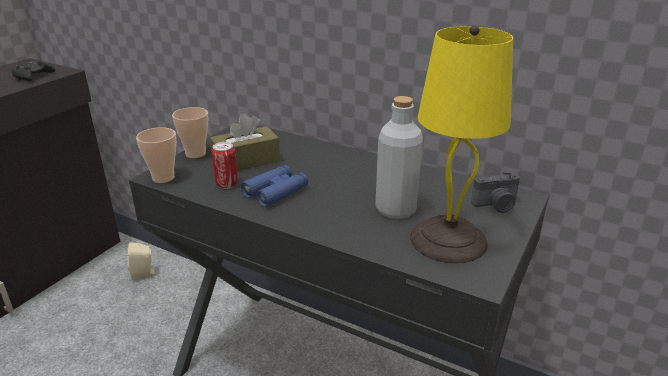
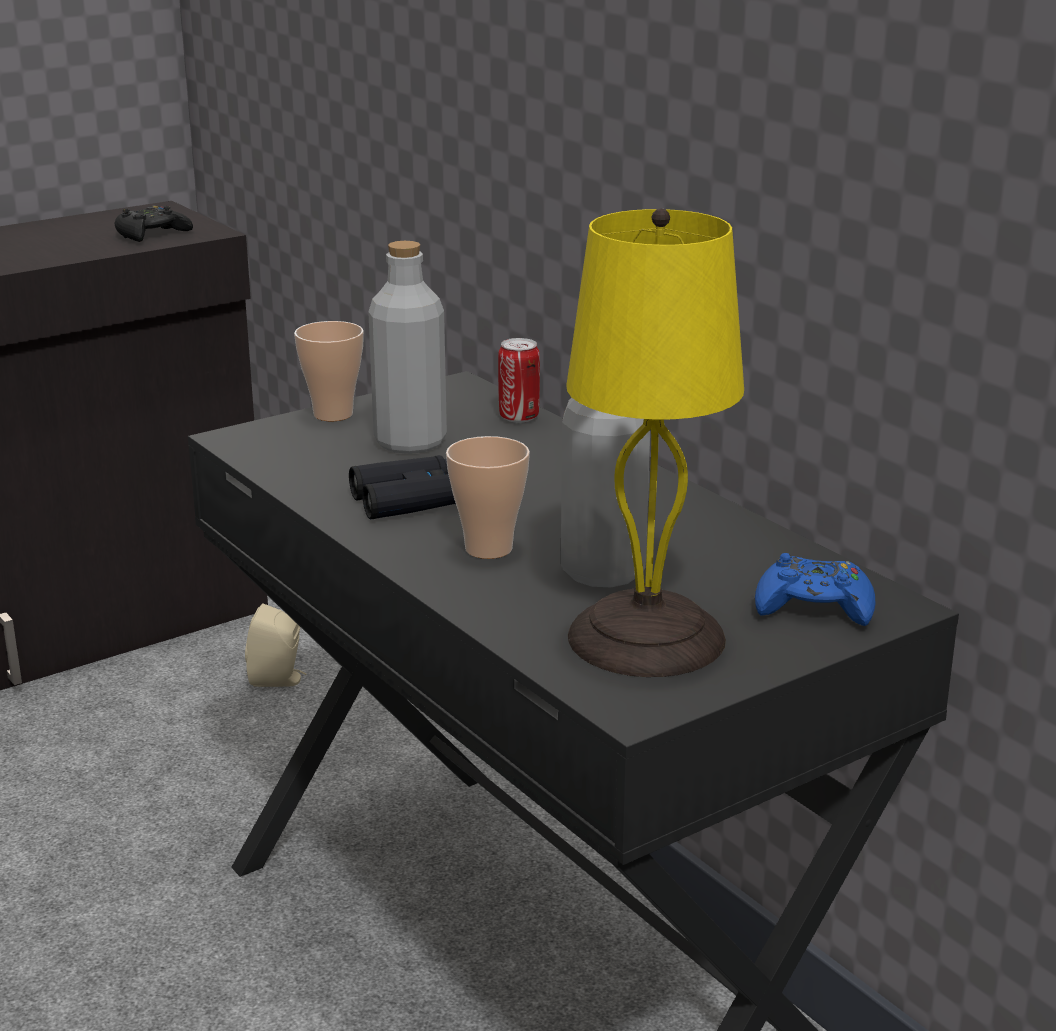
camera: 25 degrees right, 5 degrees down
cup [136,127,176,183] -> cup moved to [446,436,530,559]
brown tissue box [210,113,280,171] -> grey bottle [368,241,447,454]
can [212,142,238,189] -> can moved to [498,338,540,423]
blue binoculars [241,165,308,207] -> black binoculars [349,455,456,519]
camera [471,172,520,213] -> blue game controller [755,553,876,626]

